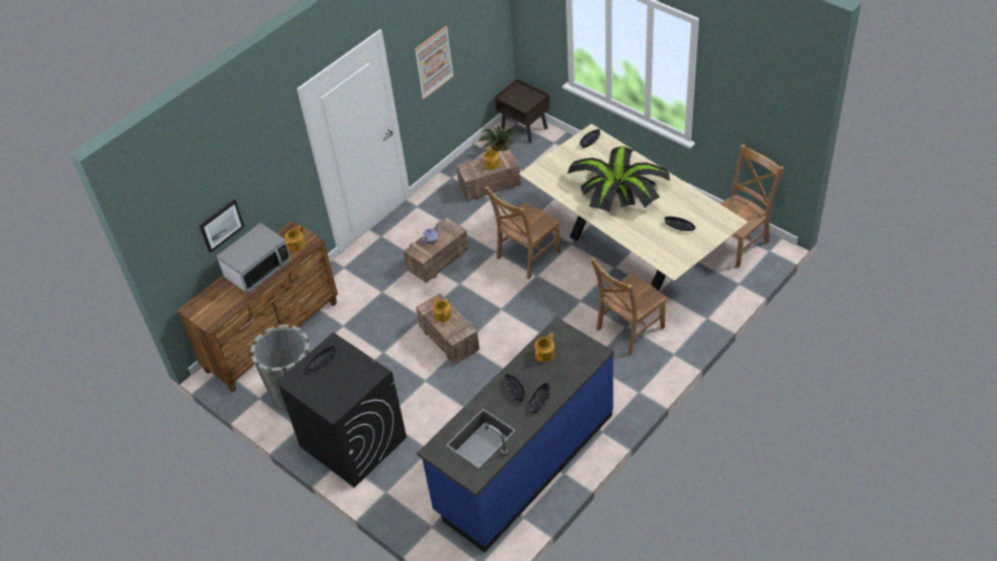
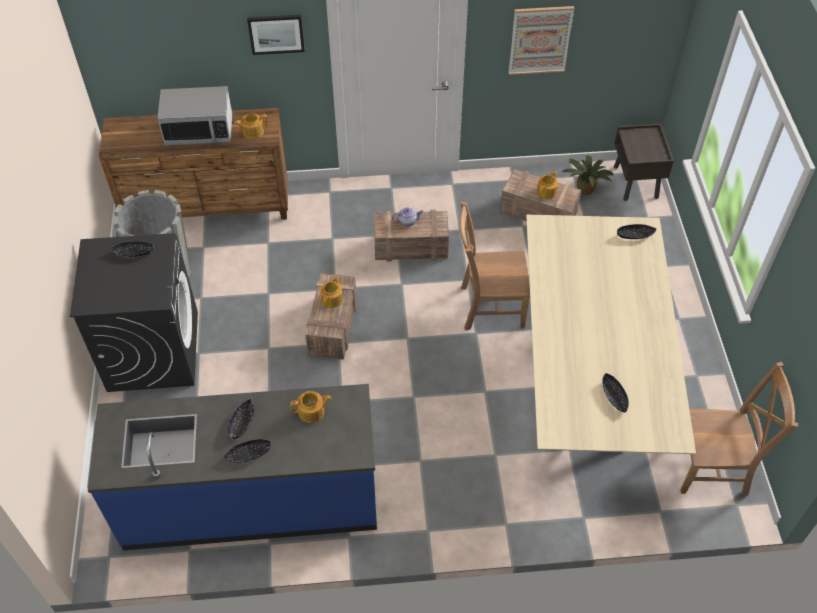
camera: 40 degrees right, 5 degrees up
picture [199,200,244,253] -> picture moved to [247,15,305,55]
potted plant [567,146,670,212] -> none
brown chair [590,257,667,356] -> none

